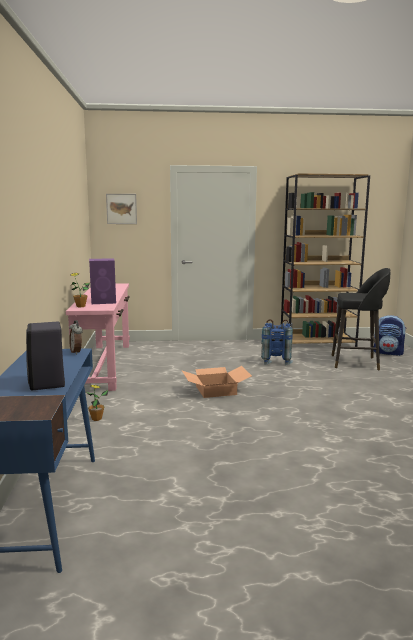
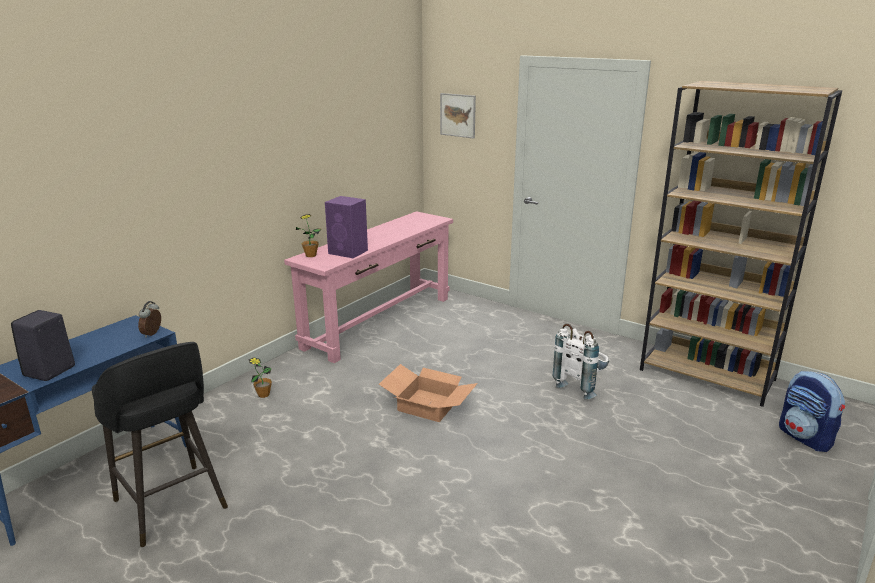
camera: 40 degrees right, 10 degrees up
blue backpack [261,319,293,365] -> white backpack [553,324,609,400]
black stool [331,268,390,371] -> black stool moved to [92,342,228,547]

